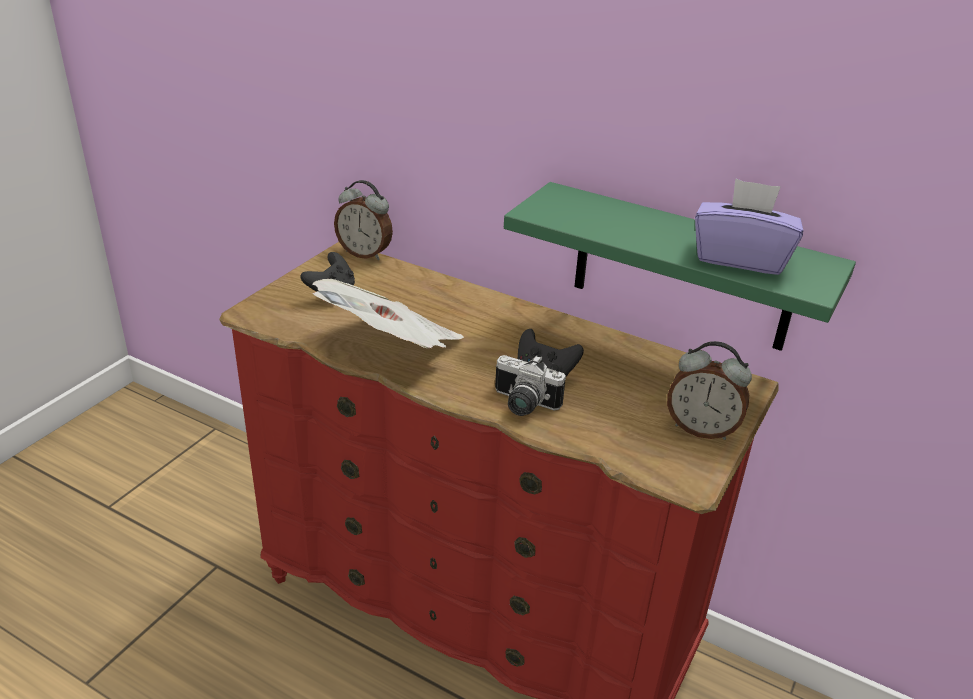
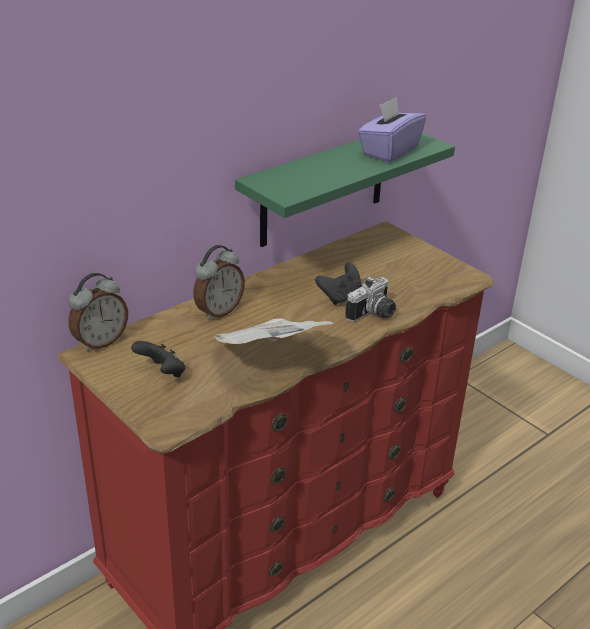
camera: 70 degrees left, 0 degrees up
alarm clock [667,341,752,440] -> alarm clock moved to [193,245,245,320]

